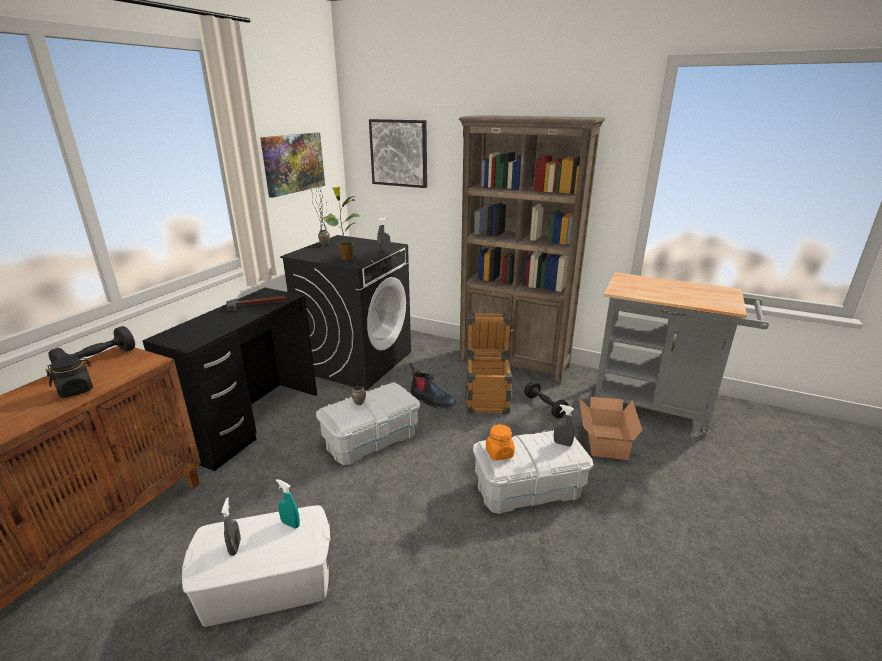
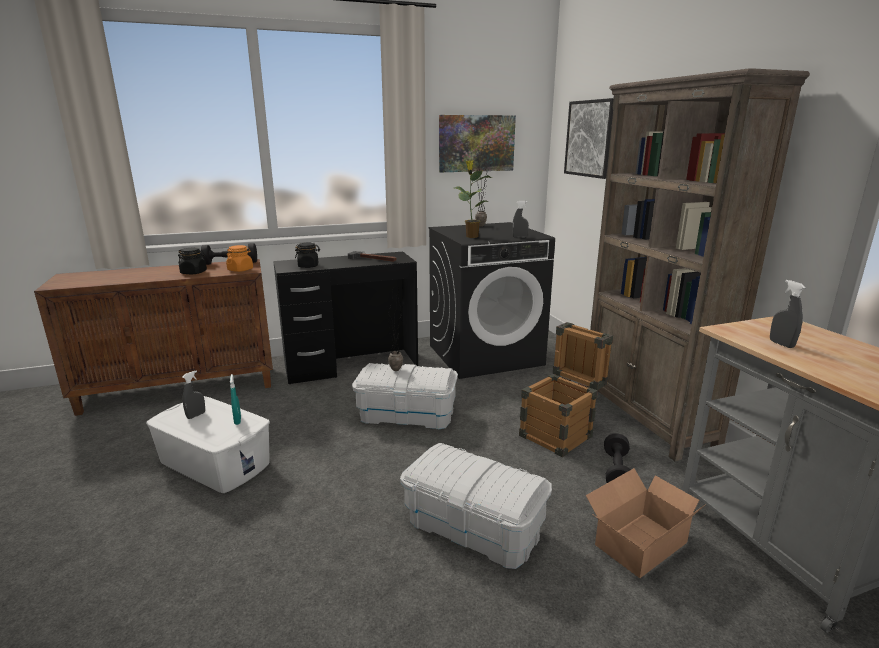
camera: 45 degrees right, 5 degrees down
boot [409,363,456,408] -> none
orange jar [486,424,515,461] -> orange jar moved to [226,245,253,272]
grey spray bottle [554,405,575,447] -> grey spray bottle moved to [770,280,806,348]
none -> black jar [295,243,320,268]

